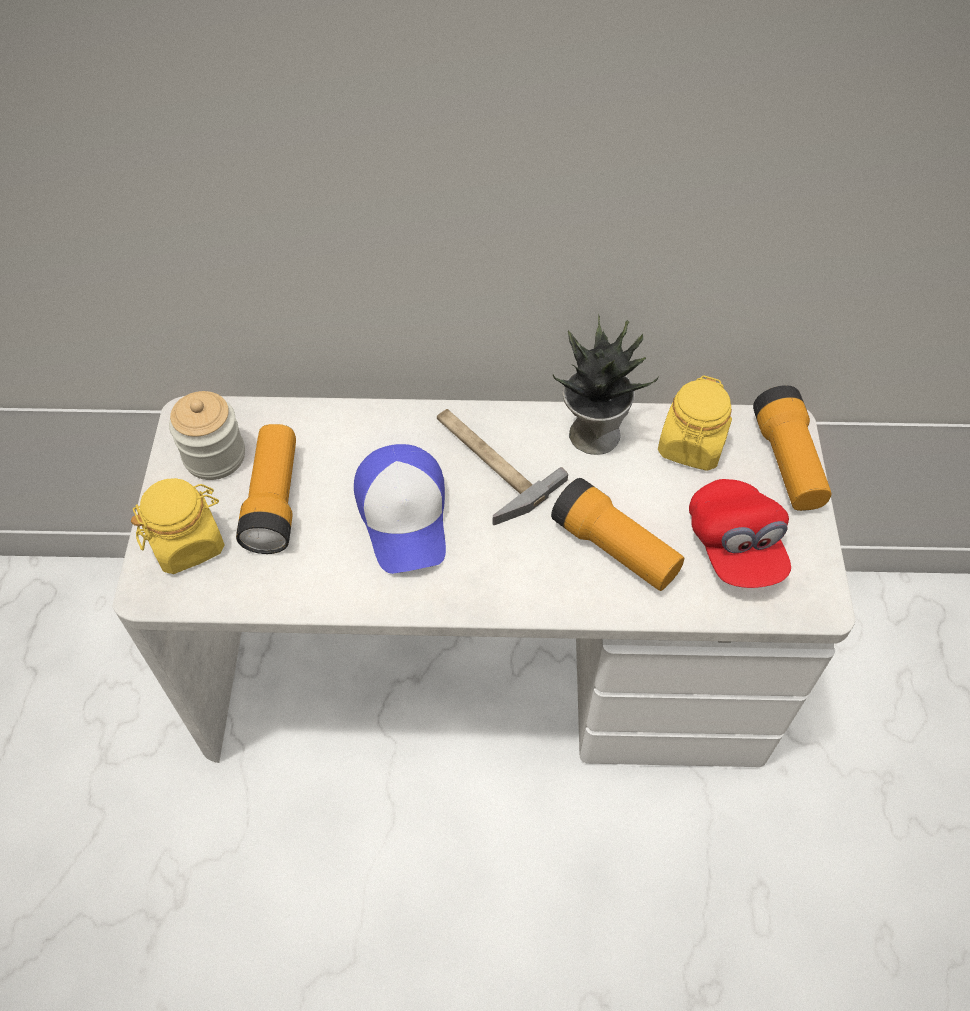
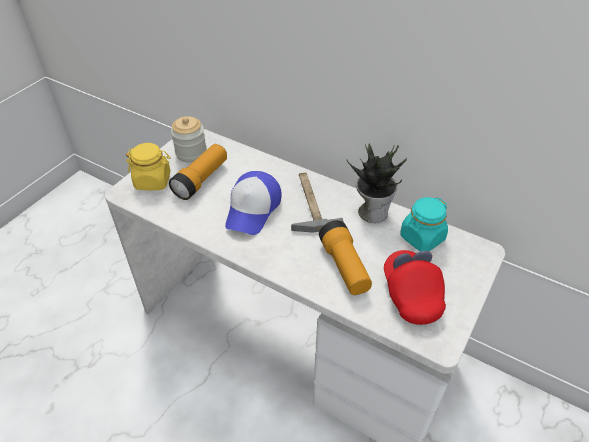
camera: 30 degrees right, 10 degrees down
yellow jar [658,375,732,471] -> turquoise jar [400,197,448,251]
red cap [689,479,791,588] -> red cap turned 150 degrees clockwise [384,250,446,325]
flashlight [753,385,831,511] -> none

